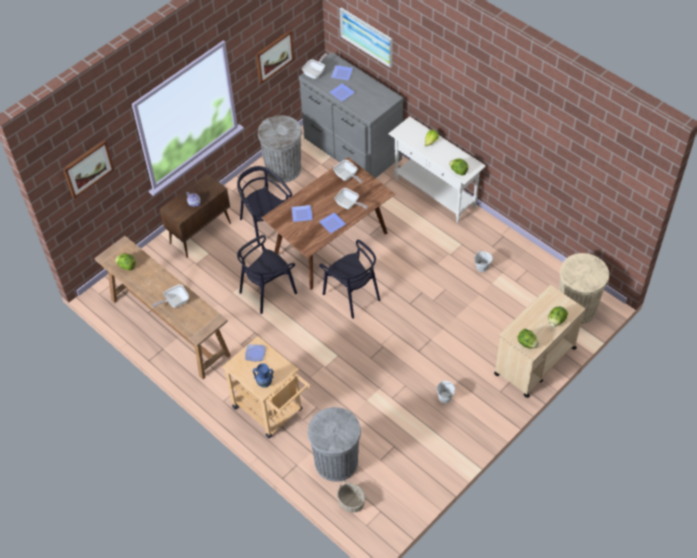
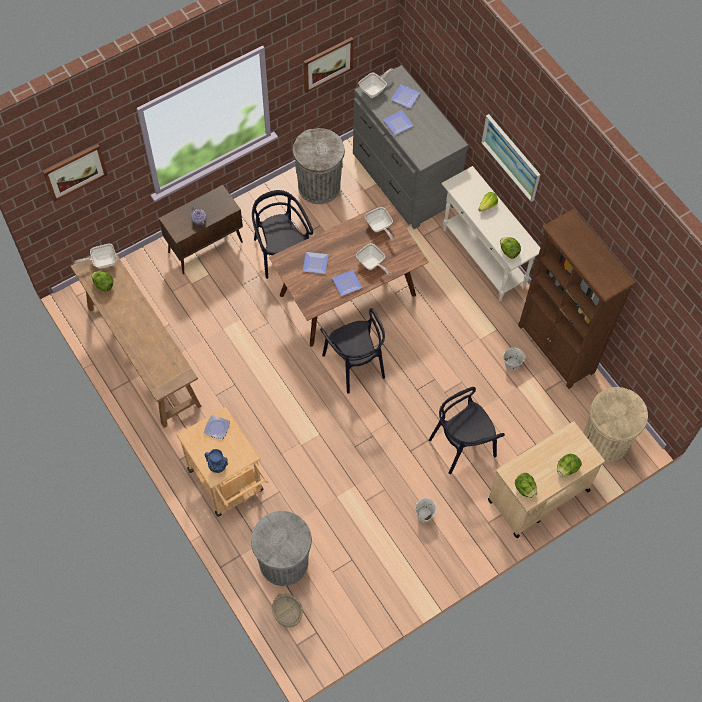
camera: 10 degrees right, 10 degrees up
frying pan [152,285,189,308] -> frying pan moved to [74,243,117,268]
black chair [237,235,297,314] -> black chair moved to [429,387,505,474]
picture [339,7,392,68] -> picture moved to [481,114,540,202]
none -> brown bookcase [518,209,636,389]

